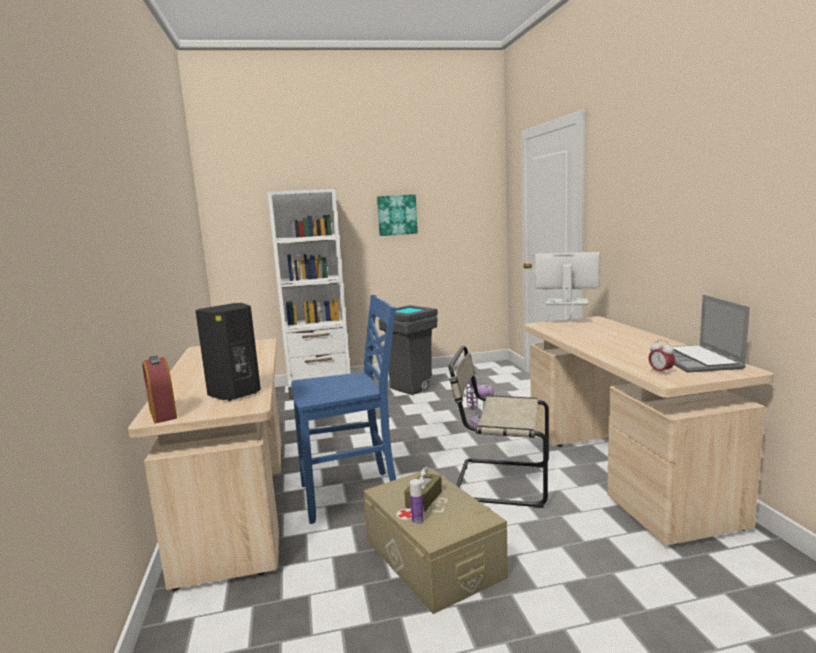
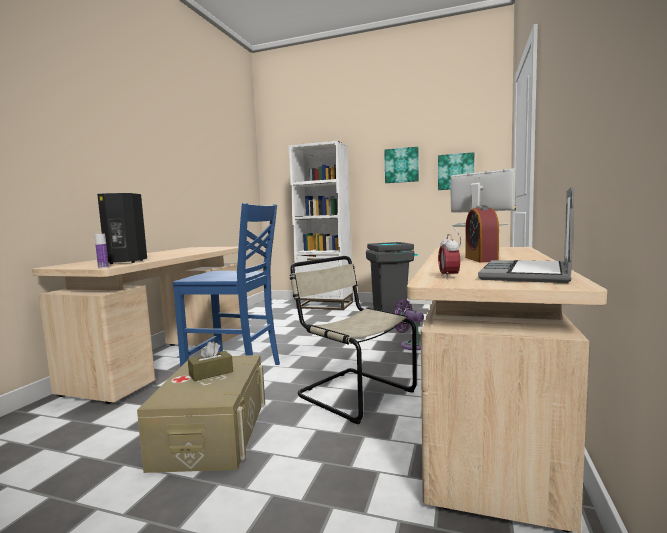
camera: 30 degrees right, 5 degrees down
alarm clock [142,356,177,423] -> alarm clock moved to [465,205,499,262]
bottle [410,479,424,525] -> bottle moved to [95,234,109,268]
none -> picture [438,152,474,190]

